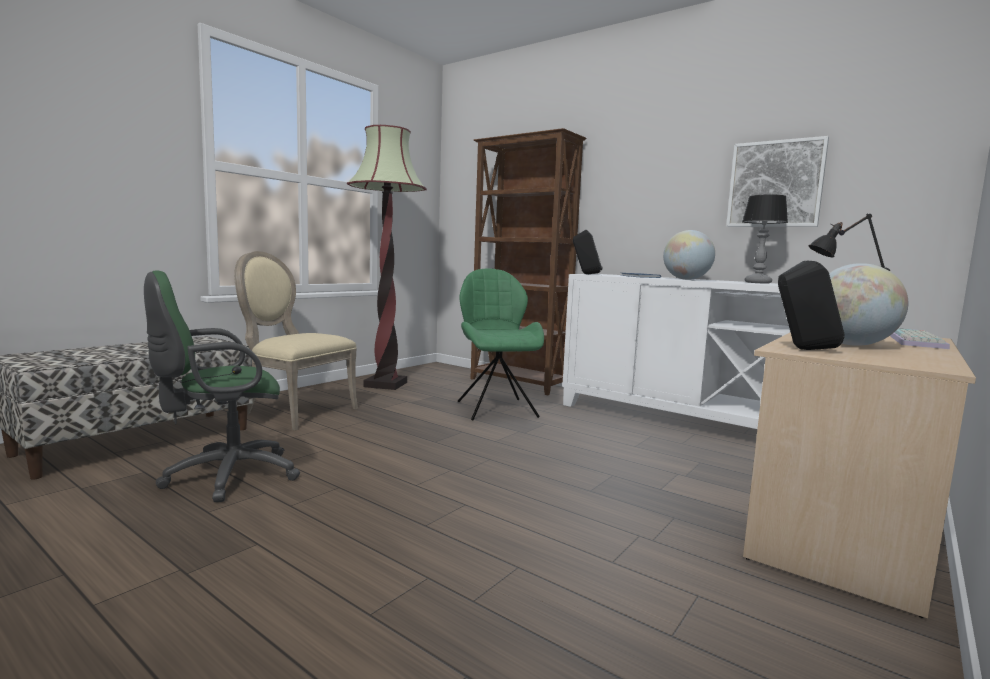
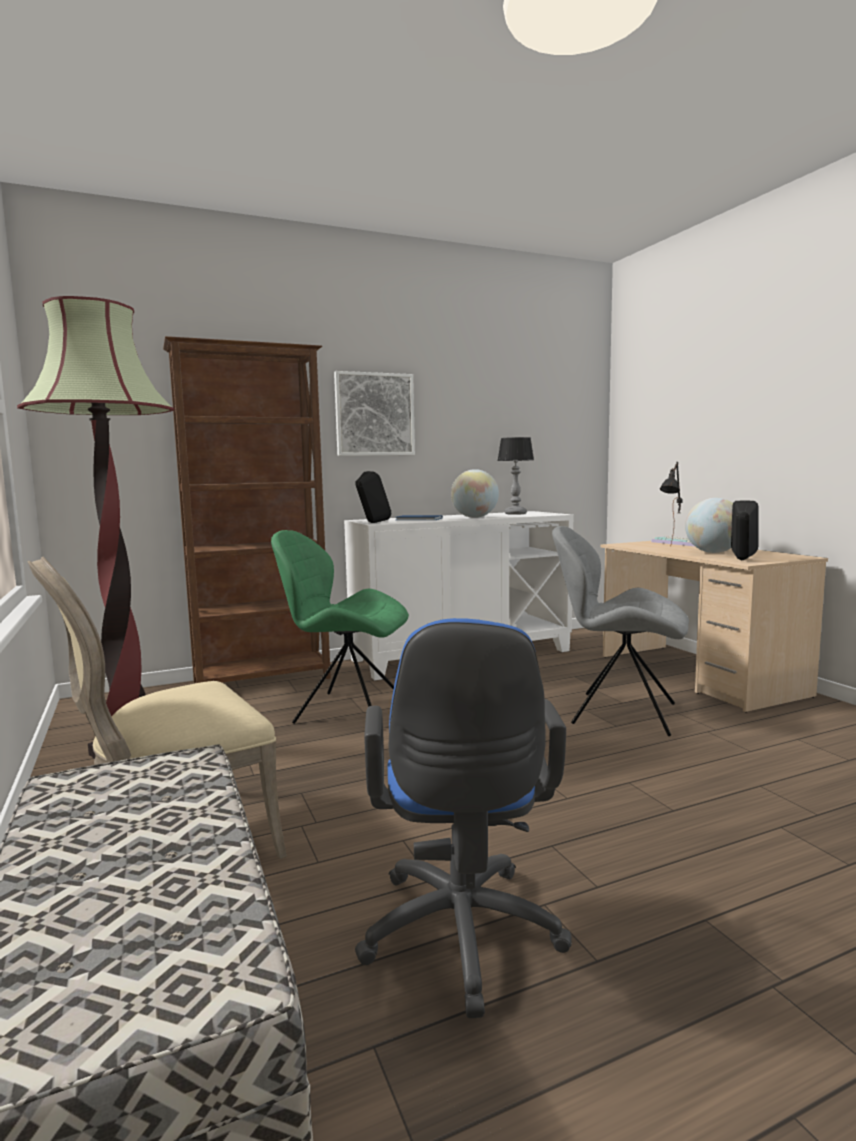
camera: 60 degrees left, 0 degrees up
green office chair [144,270,300,502] -> blue office chair [355,618,572,1018]
picture [726,136,829,227] -> picture moved to [334,371,415,456]
none -> grey chair [552,526,689,736]

